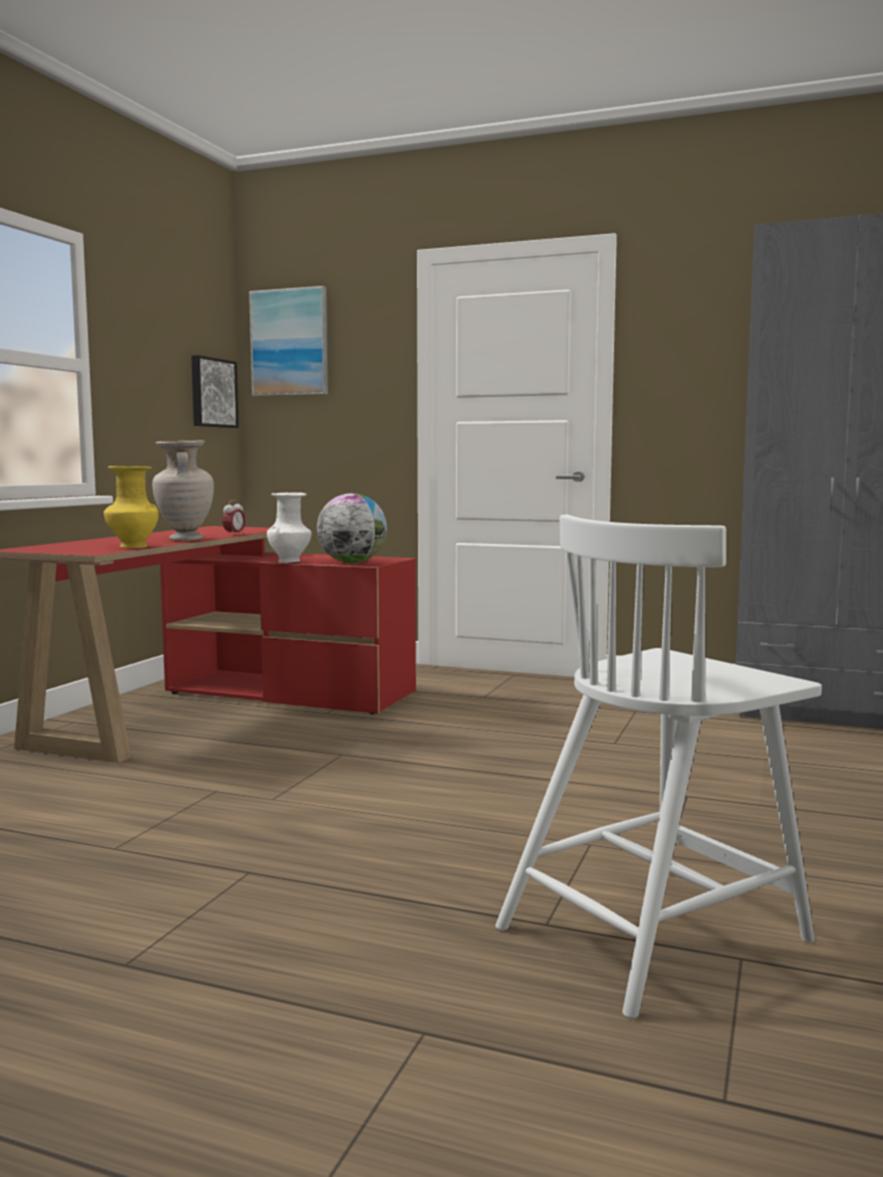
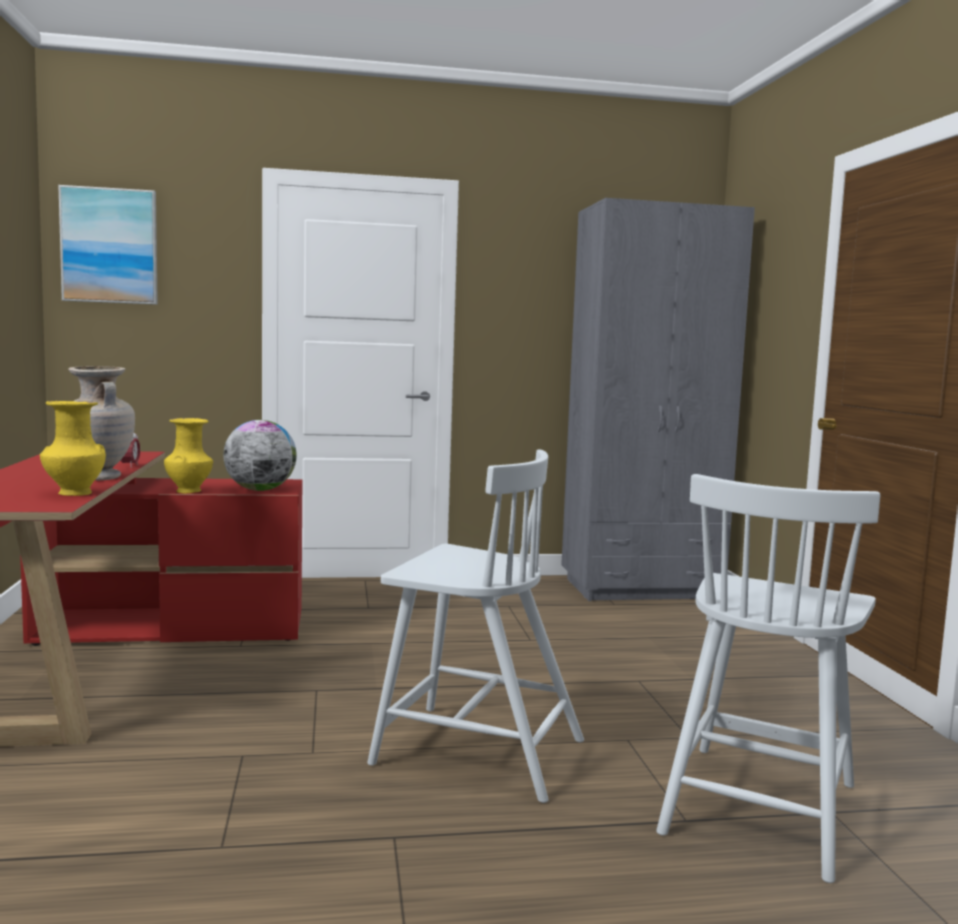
camera: 30 degrees left, 0 degrees up
picture [191,355,239,428] -> none
white vase [267,492,312,563] -> yellow vase [164,418,213,493]
none -> white chair [367,449,584,803]

